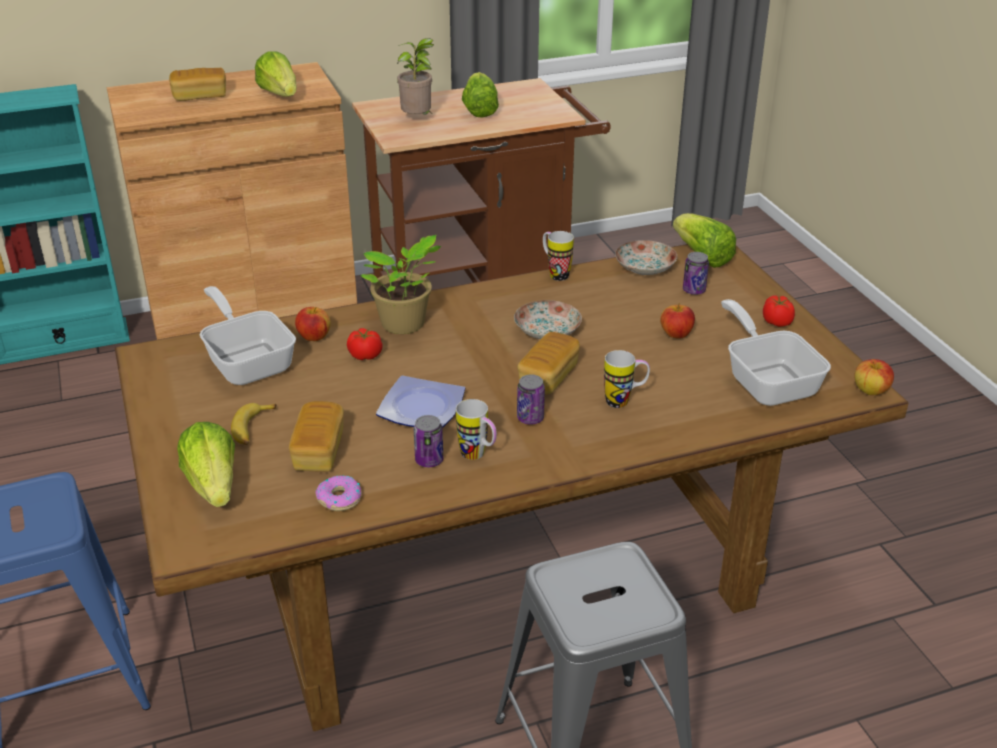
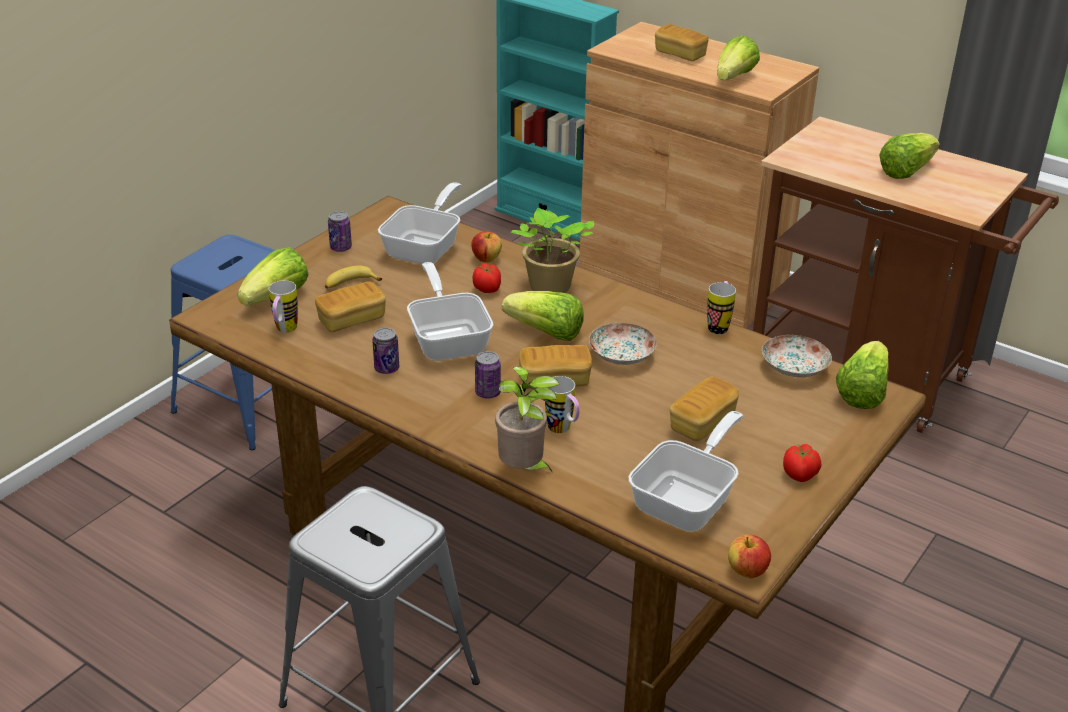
camera: 55 degrees right, 0 degrees up
donut [315,476,362,511] -> none
plate [376,375,465,428] -> frying pan [407,262,493,361]
potted plant [397,38,434,115] -> potted plant moved to [495,366,559,471]
mug [456,399,497,460] -> mug moved to [269,280,298,333]
apple [660,303,695,338] -> bread [669,377,739,441]
can [683,252,709,295] -> can moved to [328,211,352,252]
none -> lettuce [502,291,584,341]

